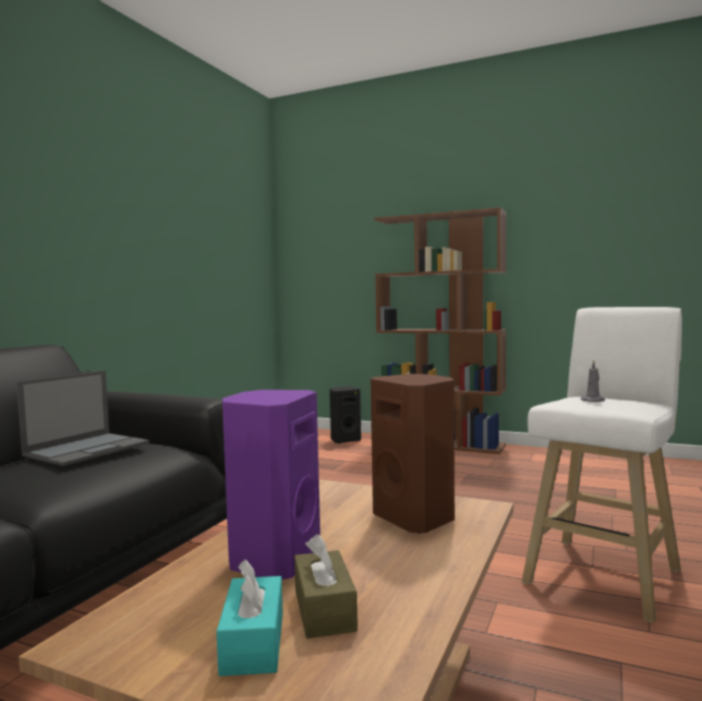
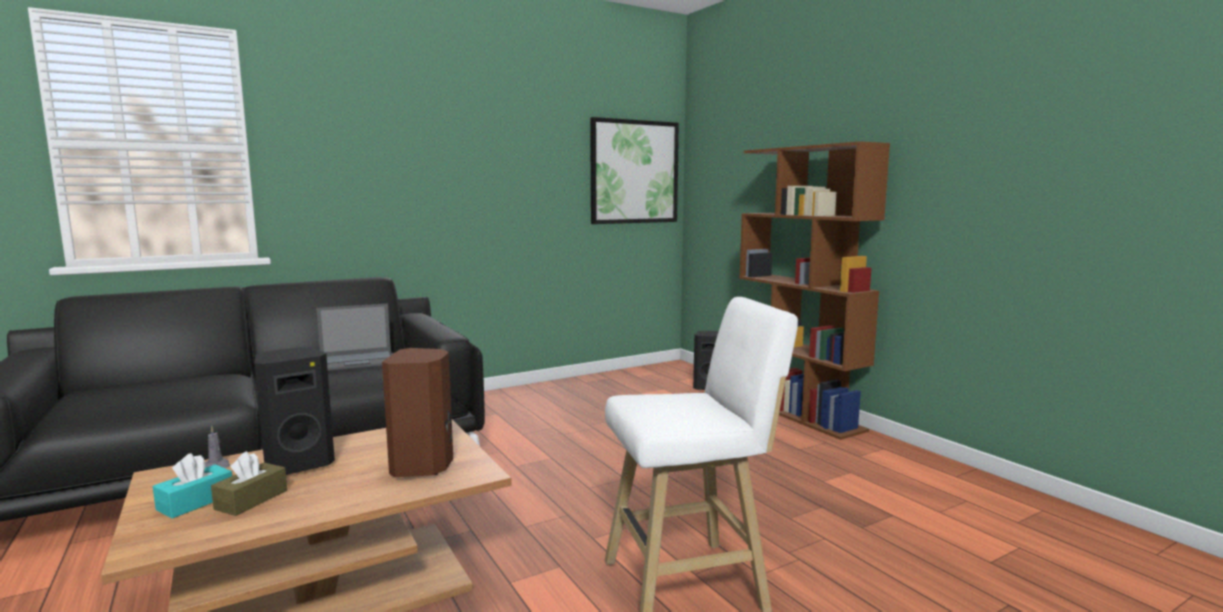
camera: 35 degrees right, 5 degrees up
purple speaker [222,390,320,580] -> black speaker [254,347,335,475]
grey candle [580,360,605,402] -> grey candle moved to [205,426,230,468]
none -> picture [590,117,679,224]

